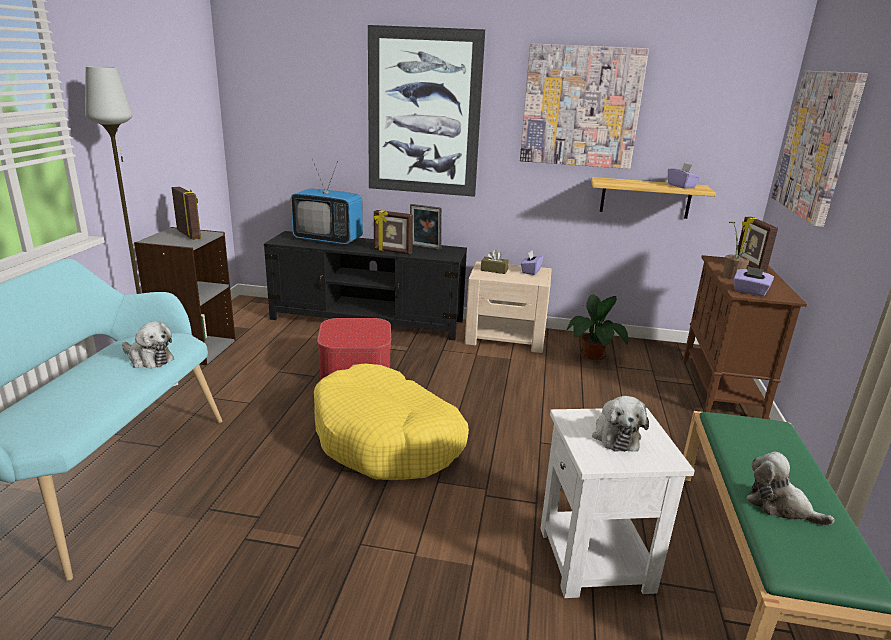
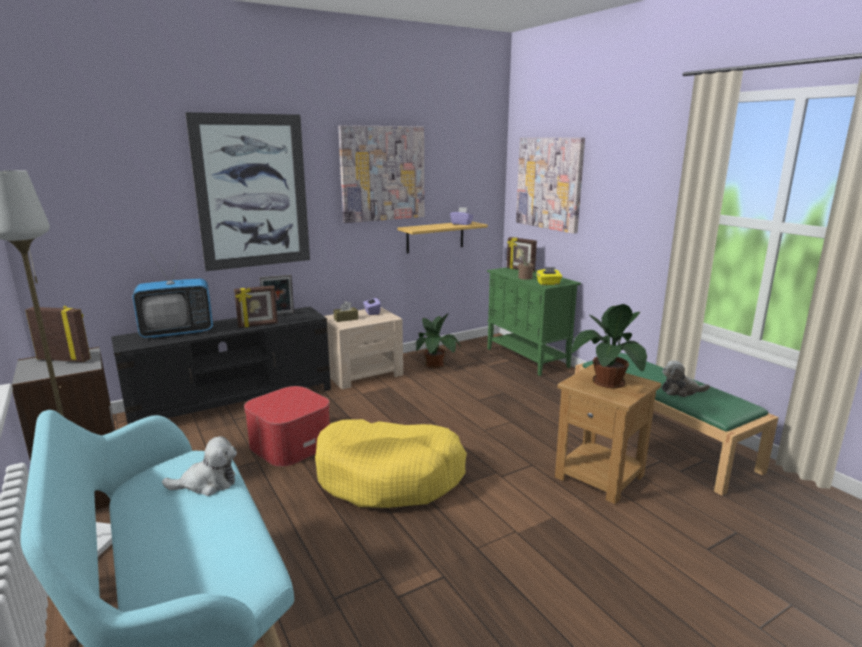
camera: 40 degrees left, 5 degrees down
white side table [541,408,695,598] -> brown side table [555,364,662,504]
plush toy [592,396,649,452] -> potted plant [571,304,647,388]
brown cabinet [683,255,807,419] -> green cabinet [487,267,581,376]
purple tissue box [734,266,774,297] -> yellow tissue box [536,267,562,285]

